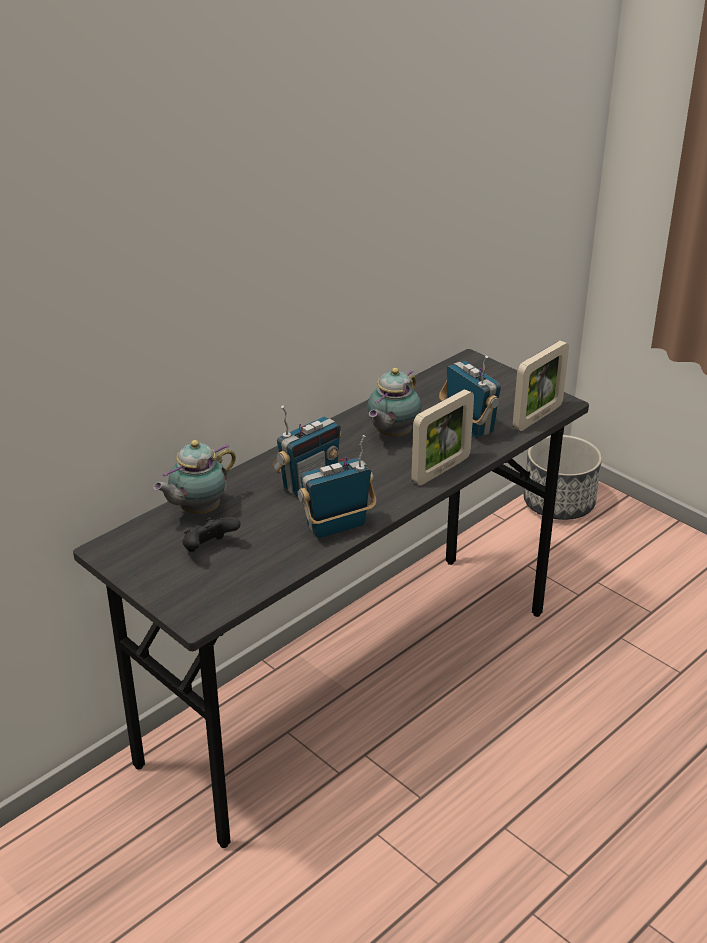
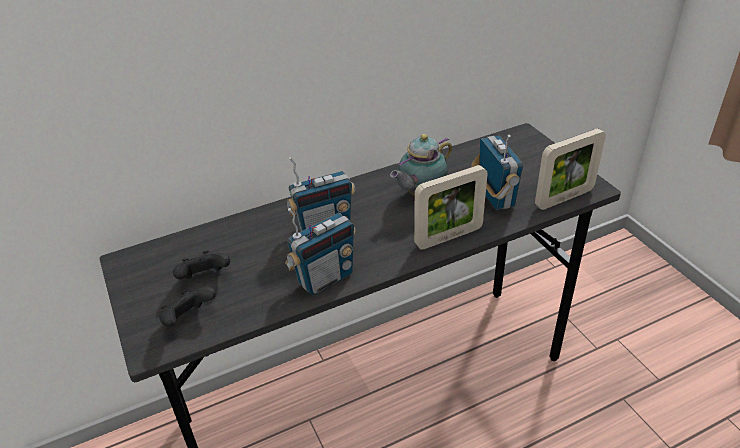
camera: 20 degrees right, 5 degrees up
teapot [153,440,236,514] -> none
radio [298,435,376,539] -> radio turned 150 degrees clockwise [285,208,356,295]
planter [524,435,602,520] -> none
none -> black game controller [160,287,216,327]

